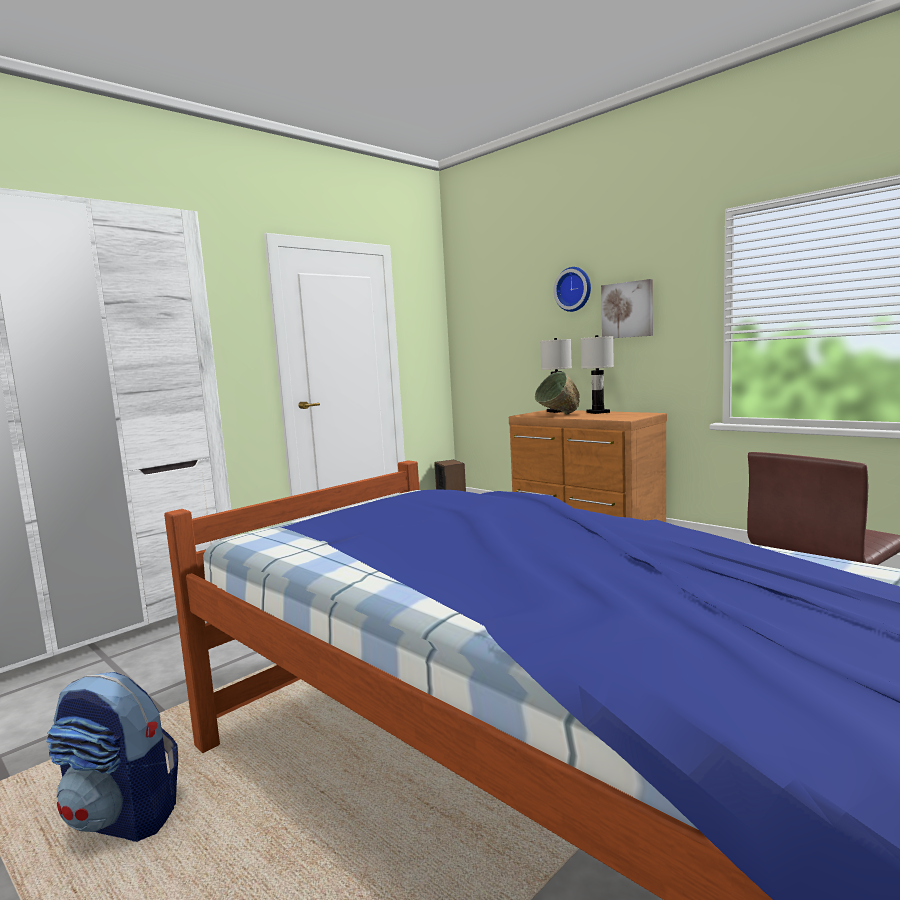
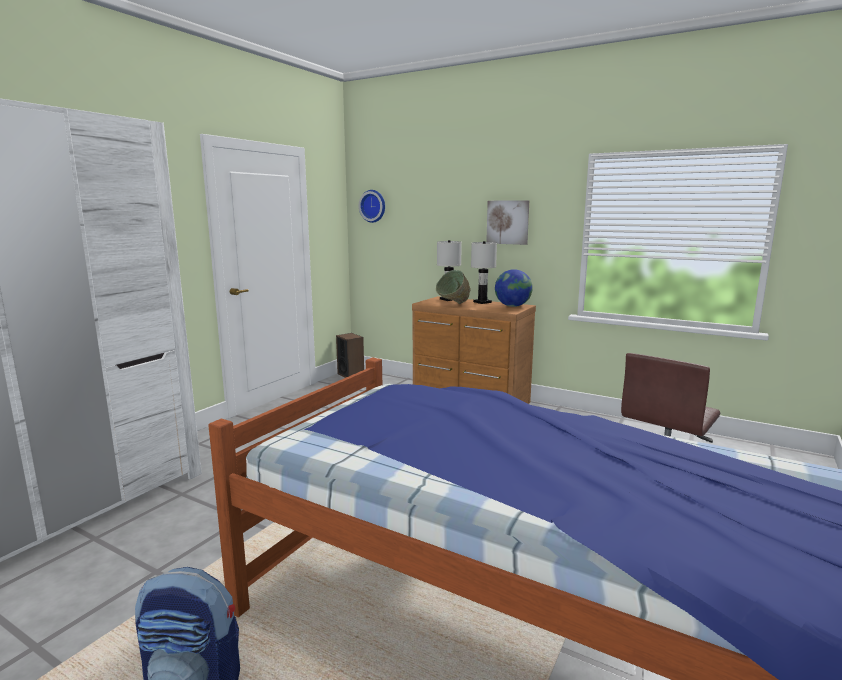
camera: 15 degrees left, 5 degrees up
wall clock [553,267,591,312] -> wall clock moved to [359,190,385,223]
none -> globe [495,269,533,307]

